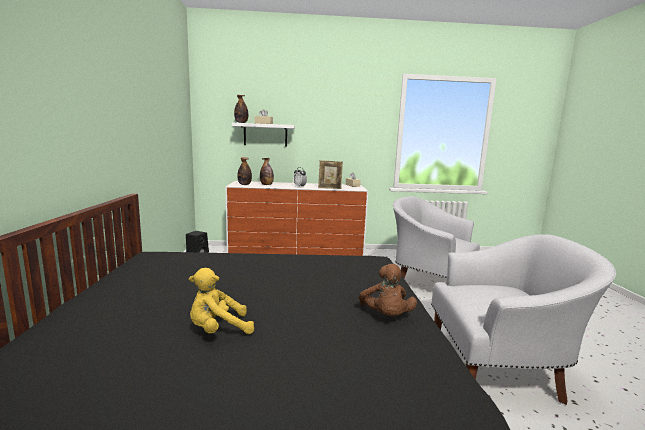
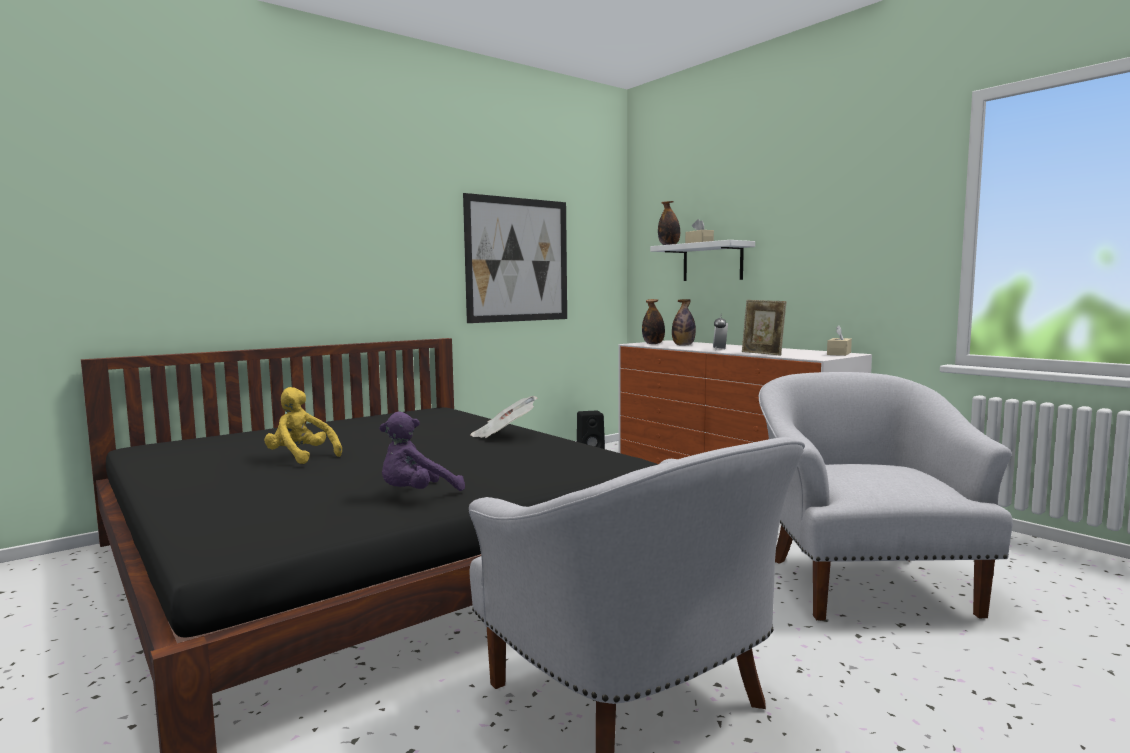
camera: 55 degrees right, 5 degrees down
brown plush toy [359,264,417,316] -> purple plush toy [379,412,465,491]
none -> picture [463,193,567,323]
none -> newspaper [471,396,538,438]

